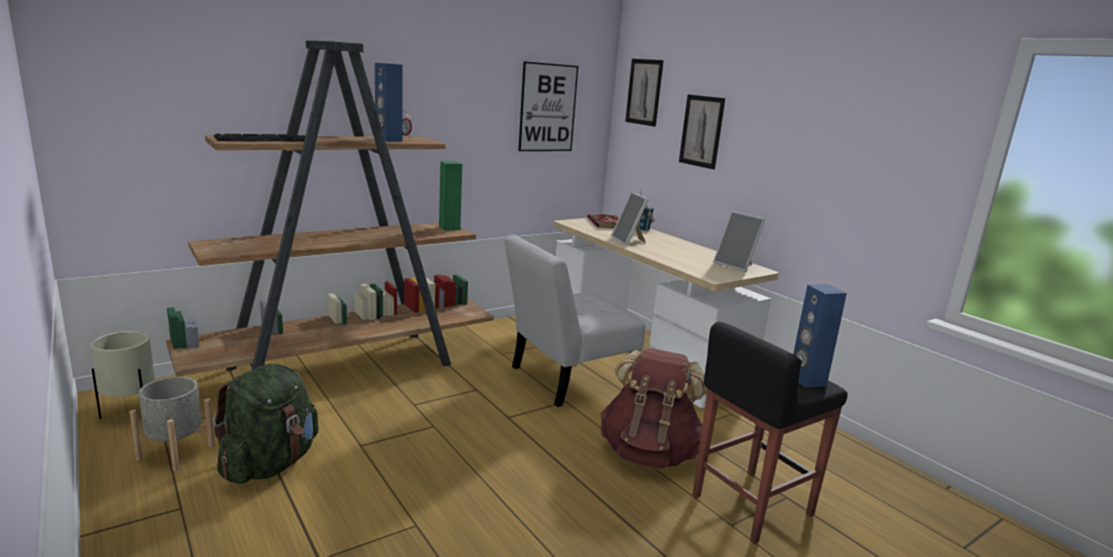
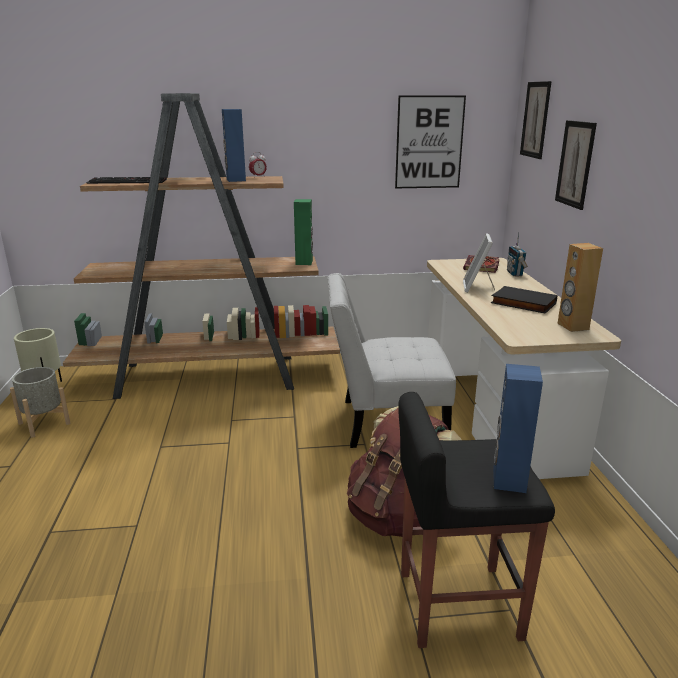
camera: 30 degrees right, 5 degrees up
green backpack [213,364,319,484] -> none
picture frame [713,211,765,272] -> brown speaker [557,243,603,332]
none -> black book [491,286,557,314]

